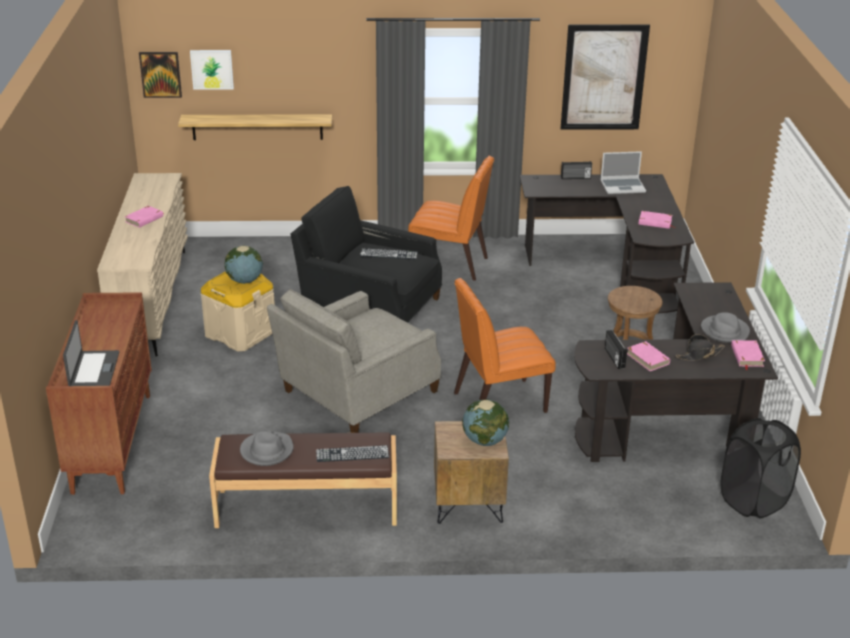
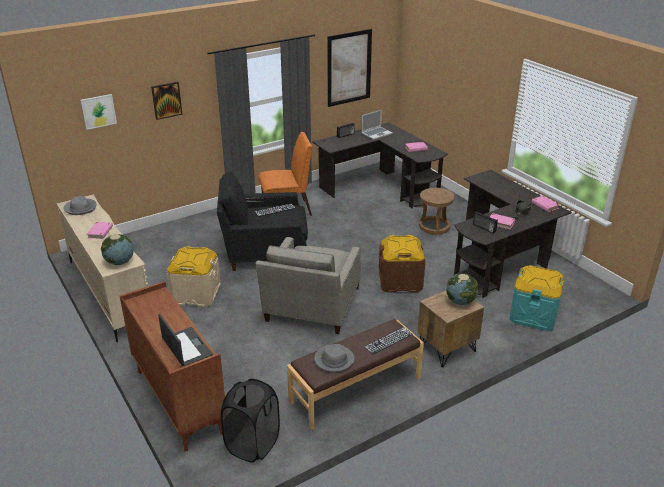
camera: 30 degrees left, 0 degrees up
picture [139,52,182,98] -> picture moved to [151,82,182,120]
shelf [178,114,332,140] -> none
globe [224,246,263,284] -> globe moved to [101,234,134,265]
orange chair [454,278,556,413] -> brown storage box [379,235,425,293]
grey hat [701,312,750,343] -> grey hat moved to [63,196,97,215]
black laundry basket [720,418,801,519] -> black laundry basket moved to [221,379,280,463]
none -> turquoise storage box [509,265,565,331]

